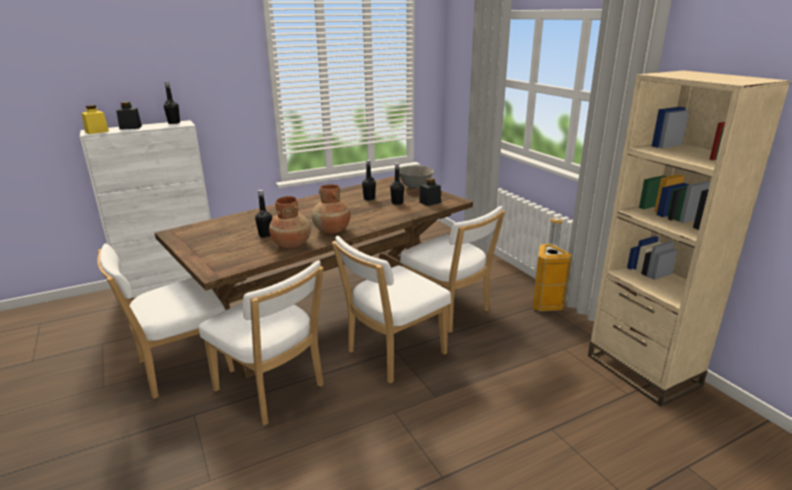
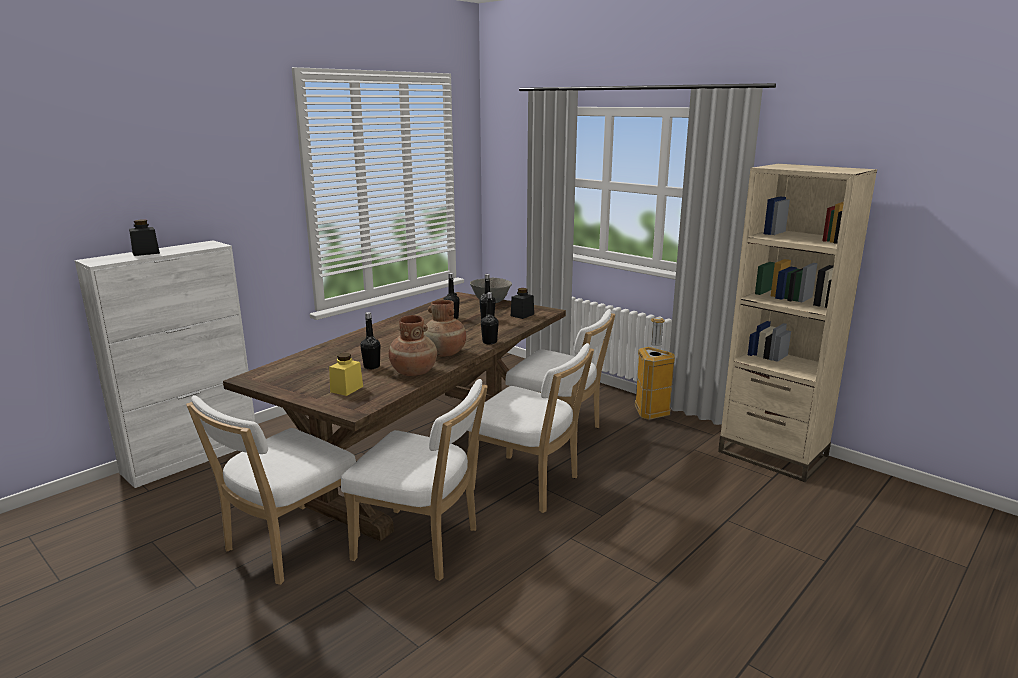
camera: 20 degrees left, 5 degrees down
yellow jar [81,105,109,134] -> yellow jar moved to [329,353,363,396]
black bottle [164,81,180,124] -> black bottle moved to [481,292,499,345]
white chair [332,236,451,383] -> white chair turned 90 degrees counterclockwise [467,343,594,513]

